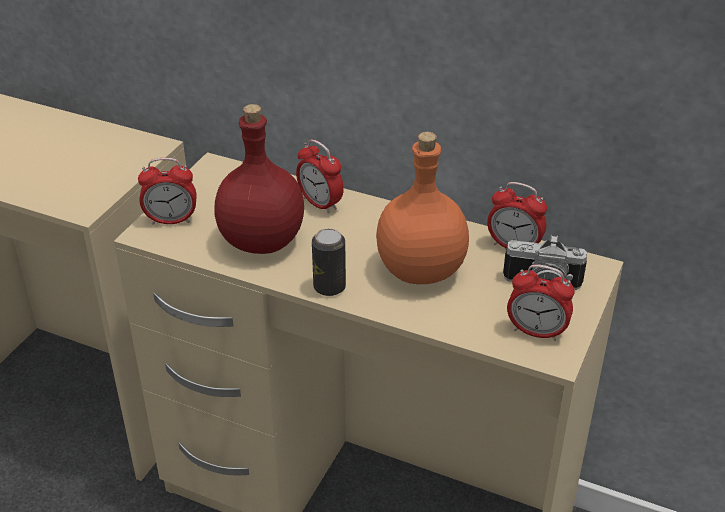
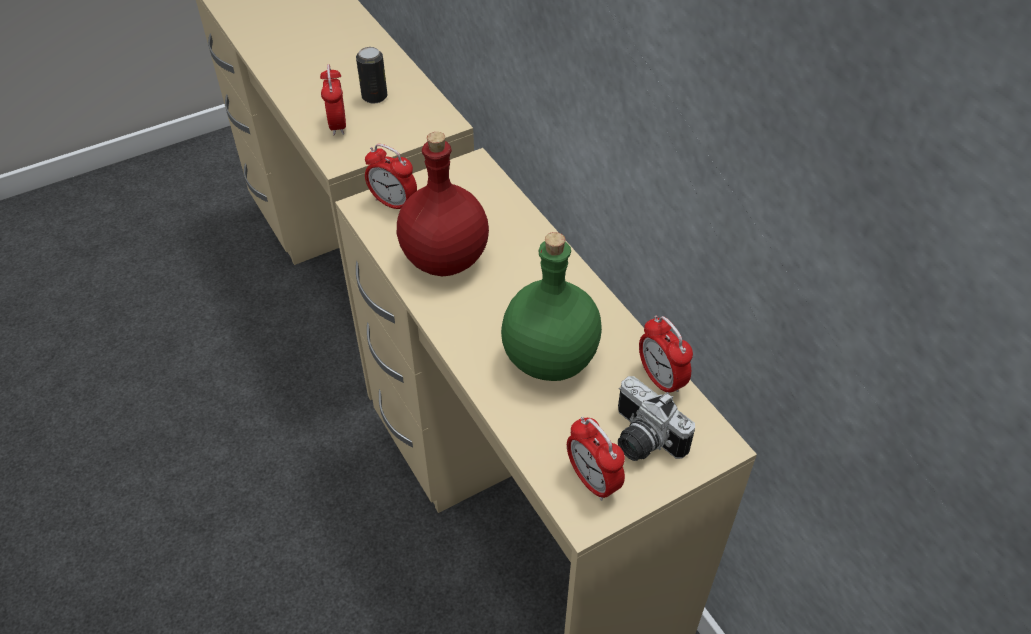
camera: 35 degrees right, 10 degrees up
alarm clock [296,140,344,214] -> alarm clock moved to [320,64,346,135]
can [312,229,346,296] -> can moved to [356,47,387,104]
orange bottle [376,132,469,284] -> green bottle [501,232,602,381]

